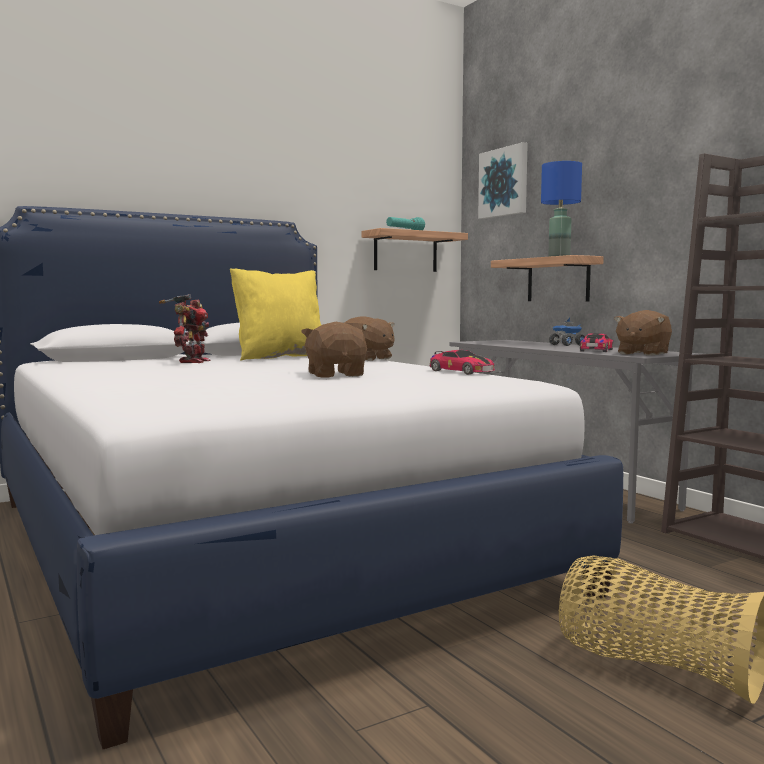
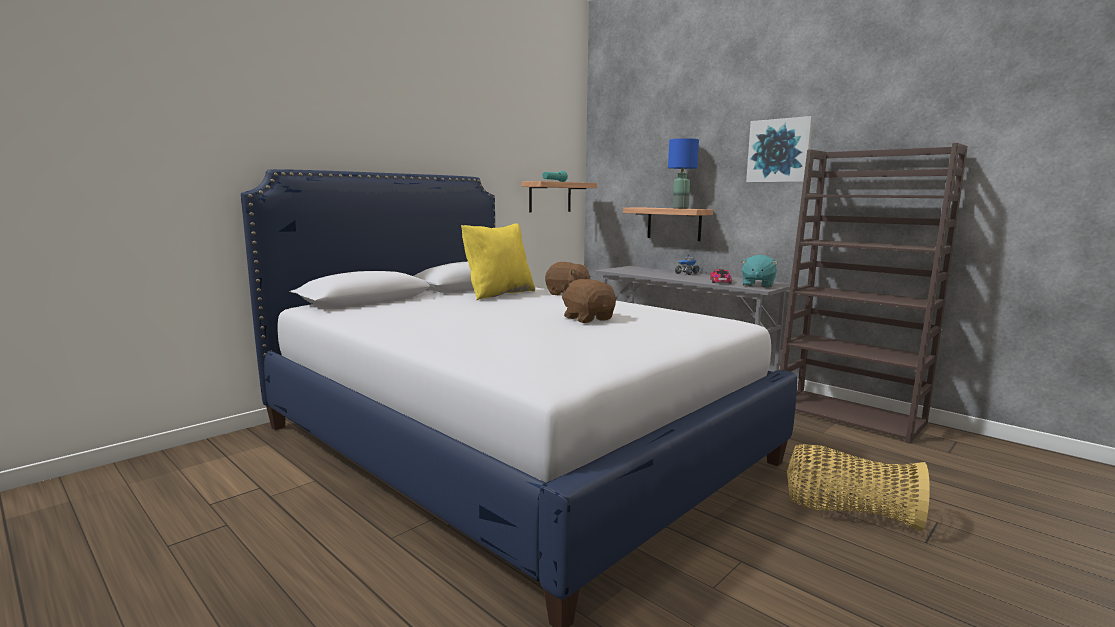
camera: 15 degrees left, 5 degrees up
toy robot [159,294,211,363] -> none
toy car [430,350,495,375] -> none
picture [478,142,528,219] -> picture moved to [746,116,814,182]
brown plush toy [614,310,672,356] -> turquoise plush toy [740,255,778,288]

